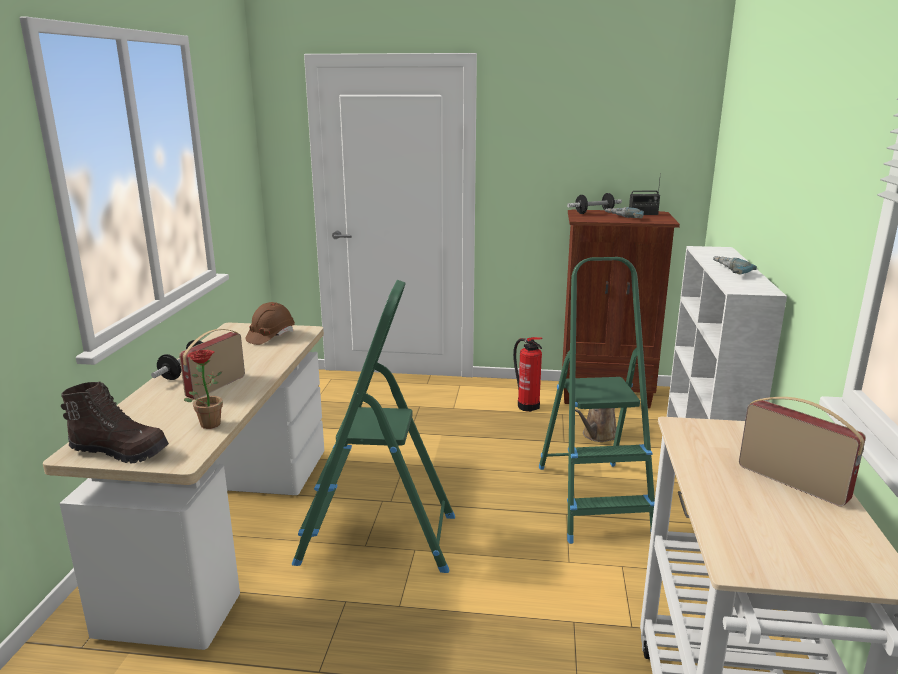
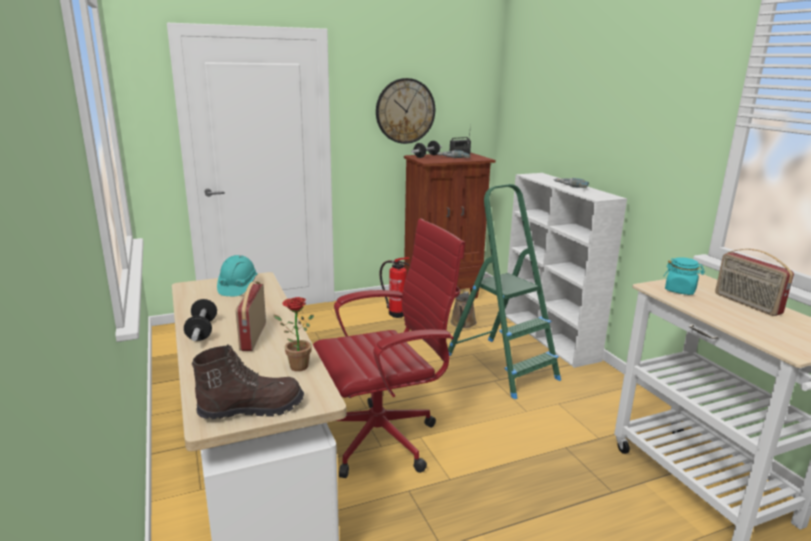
camera: 30 degrees left, 0 degrees up
brown hard hat [245,302,295,345] -> turquoise hard hat [217,255,258,296]
green step ladder [292,280,455,573] -> red office chair [313,218,465,478]
radio [739,397,866,506] -> radio turned 135 degrees counterclockwise [715,249,794,316]
none -> wall clock [376,78,435,144]
none -> turquoise jar [664,257,705,295]

